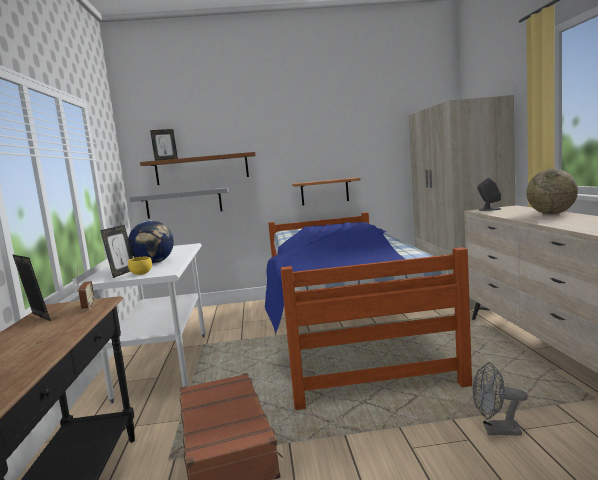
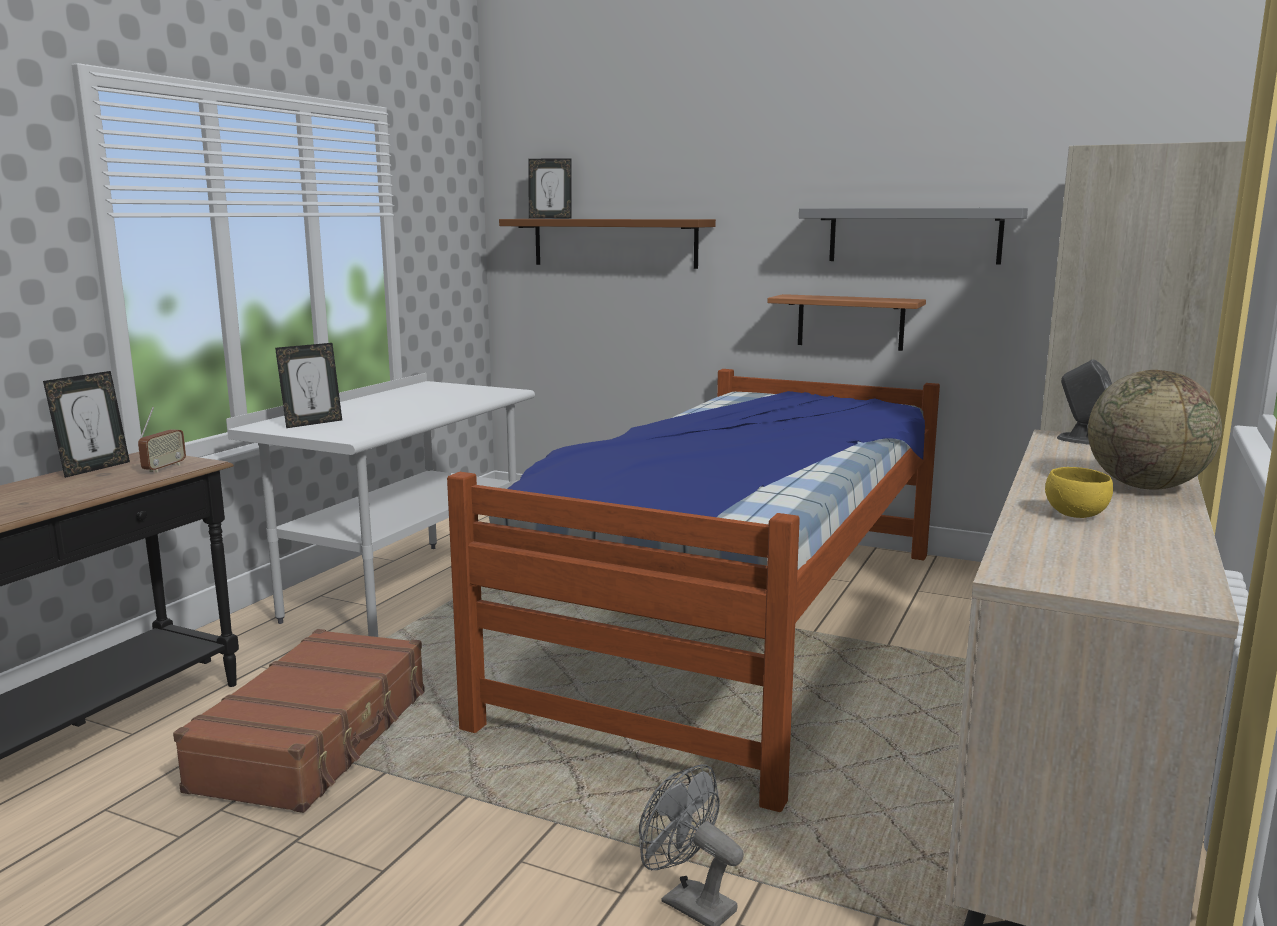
camera: 30 degrees right, 5 degrees up
picture frame [12,254,51,321] -> picture frame turned 45 degrees clockwise [43,371,130,478]
globe [128,220,174,264] -> none
yellow bowl [128,257,152,275] -> yellow bowl moved to [1045,467,1113,518]
grey shelf [130,187,229,219] -> grey shelf moved to [799,208,1028,265]

